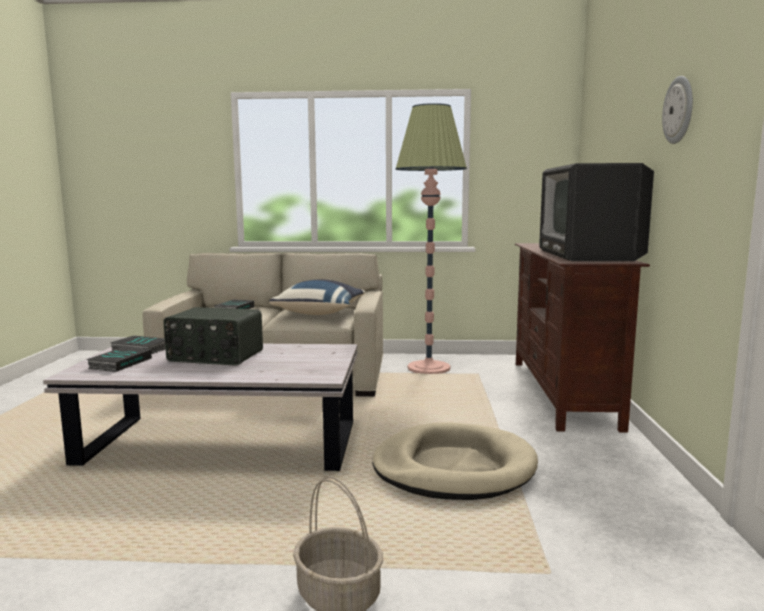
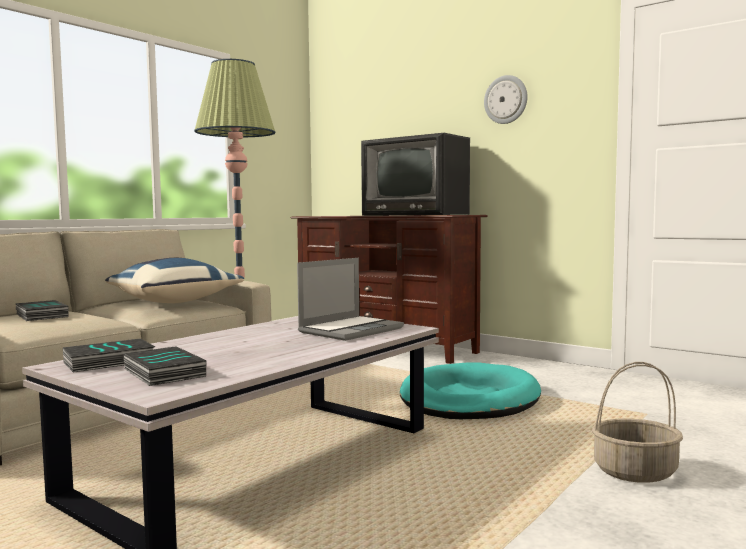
camera: 55 degrees left, 5 degrees down
radio [163,307,263,366] -> none
beige dog bed [372,422,538,500] -> turquoise dog bed [400,362,541,419]
none -> laptop [297,258,404,341]

